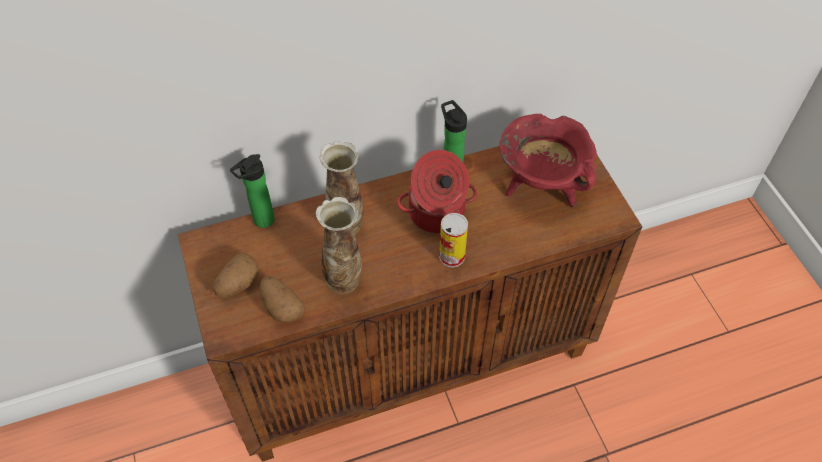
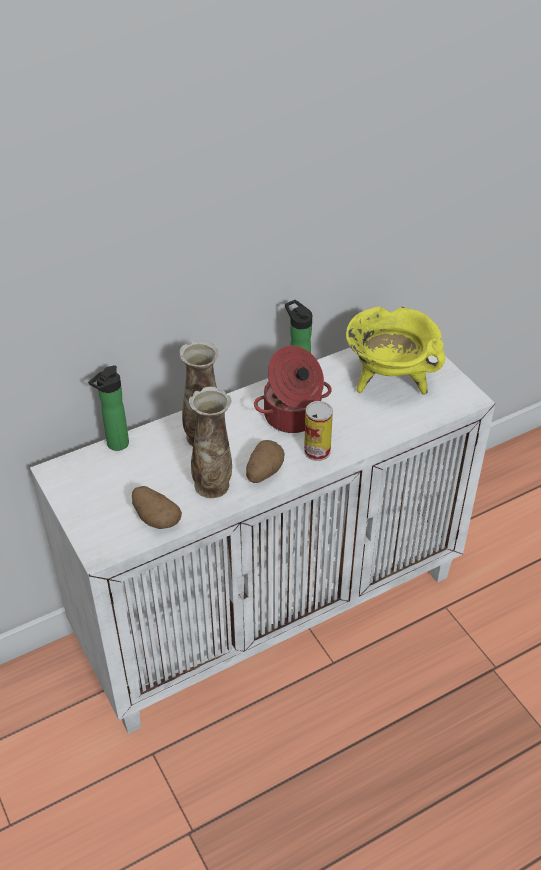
camera: 10 degrees left, 10 degrees down
brown cabinet [178,146,642,462] -> white cabinet [30,348,495,734]
potato [213,253,258,298] -> potato moved to [246,440,285,483]
red cooking pot [499,114,596,207] -> yellow cooking pot [346,306,445,395]

